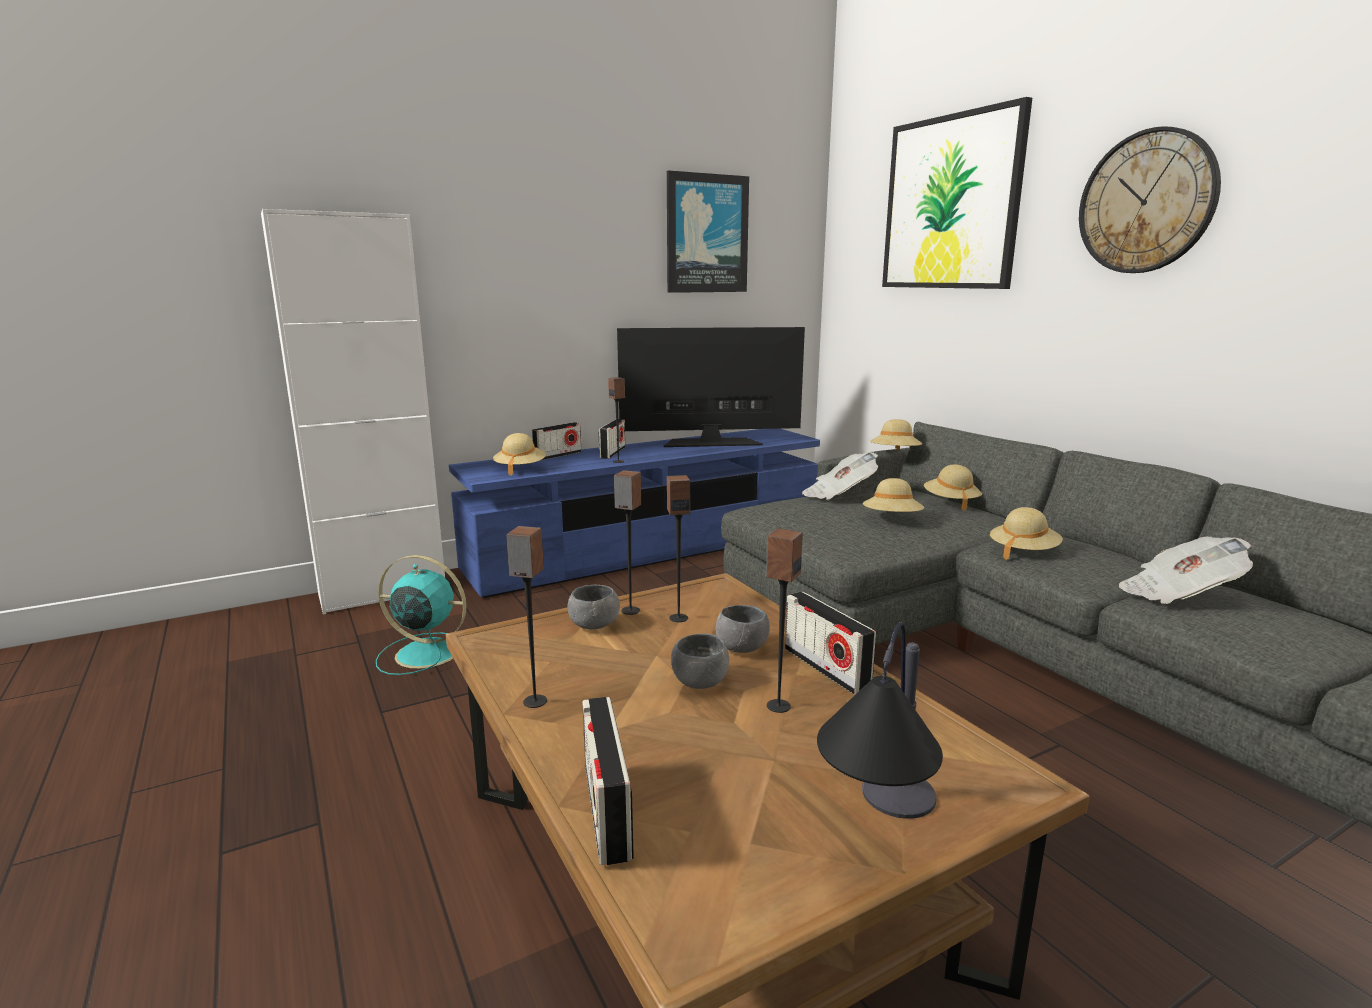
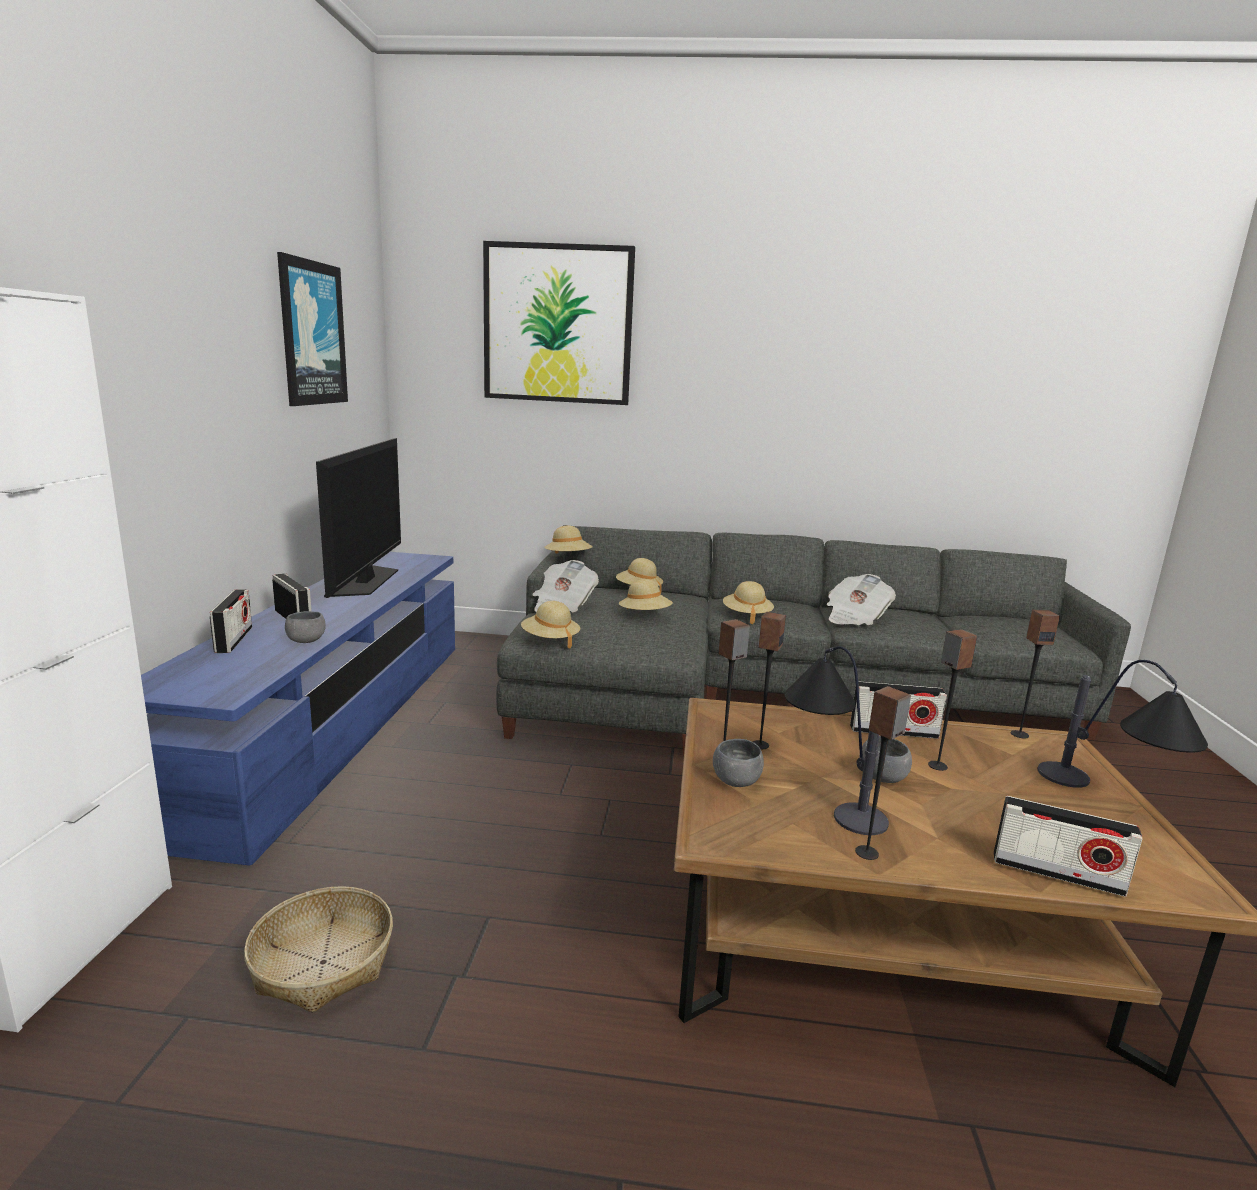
camera: 55 degrees left, 0 degrees up
turquoise fan [376,555,467,675] -> basket [244,886,393,1013]
beige hat [493,433,546,476] -> beige hat moved to [521,601,580,648]
speaker [608,377,625,463] -> speaker moved to [1011,610,1060,739]
television [617,327,805,447] -> television turned 150 degrees clockwise [316,438,401,598]
grey bowl [716,605,770,653] -> grey bowl moved to [285,611,326,643]
wall clock [1079,126,1221,273] -> none
none -> table lamp [785,646,889,835]

